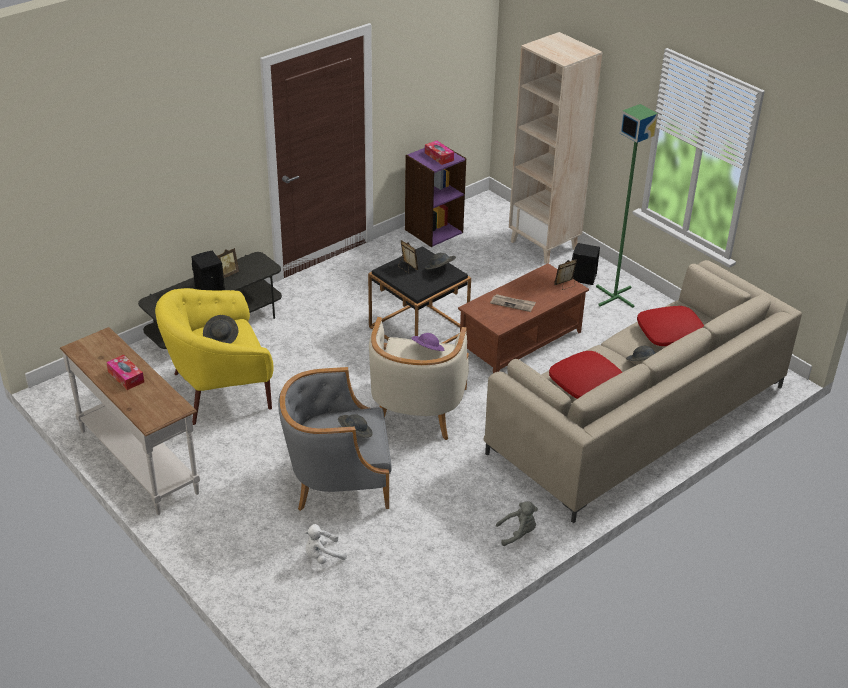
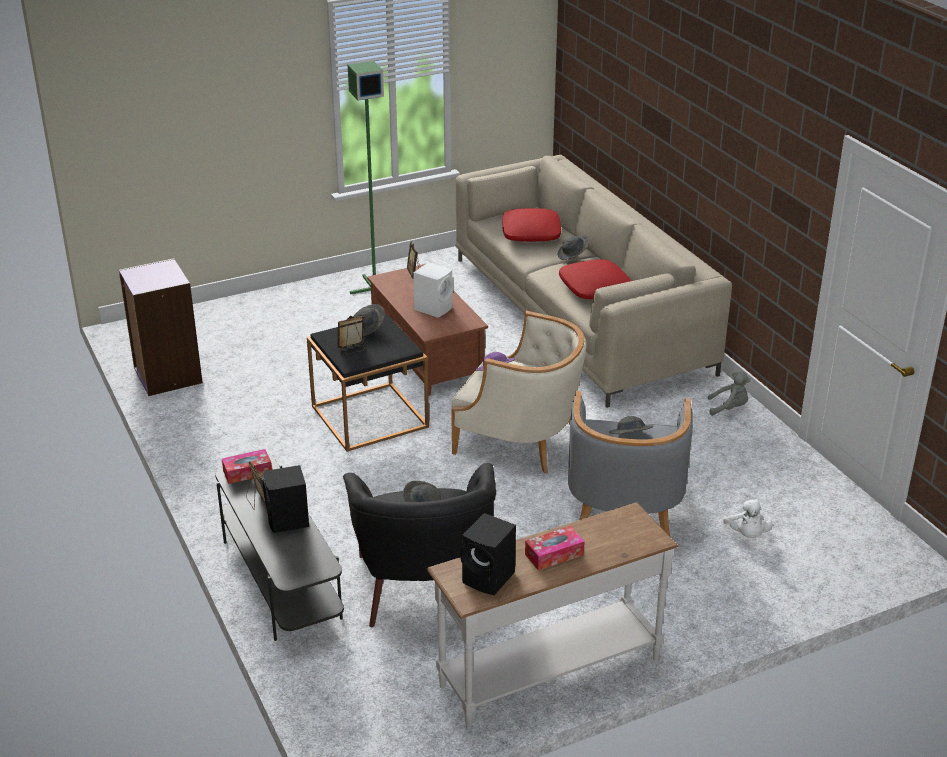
camera: 75 degrees left, 5 degrees down
yellow armchair [155,288,274,425] -> black armchair [343,463,496,627]
tissue box [425,141,454,165] -> tissue box moved to [222,449,272,484]
newspaper [490,294,536,312] -> white speaker [413,262,454,318]
grey plush toy [496,501,538,546] -> grey plush toy turned 90 degrees clockwise [708,371,751,416]
beige bookcase [509,32,602,264] -> none
black speaker [572,243,600,285] -> black speaker moved to [461,513,516,595]

